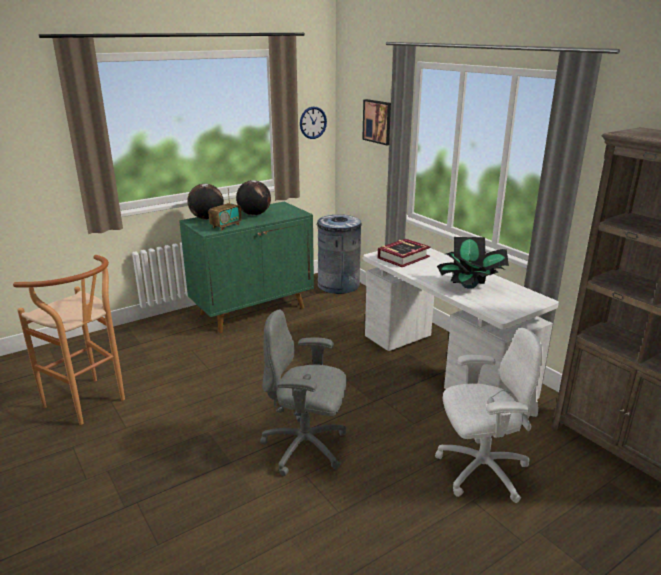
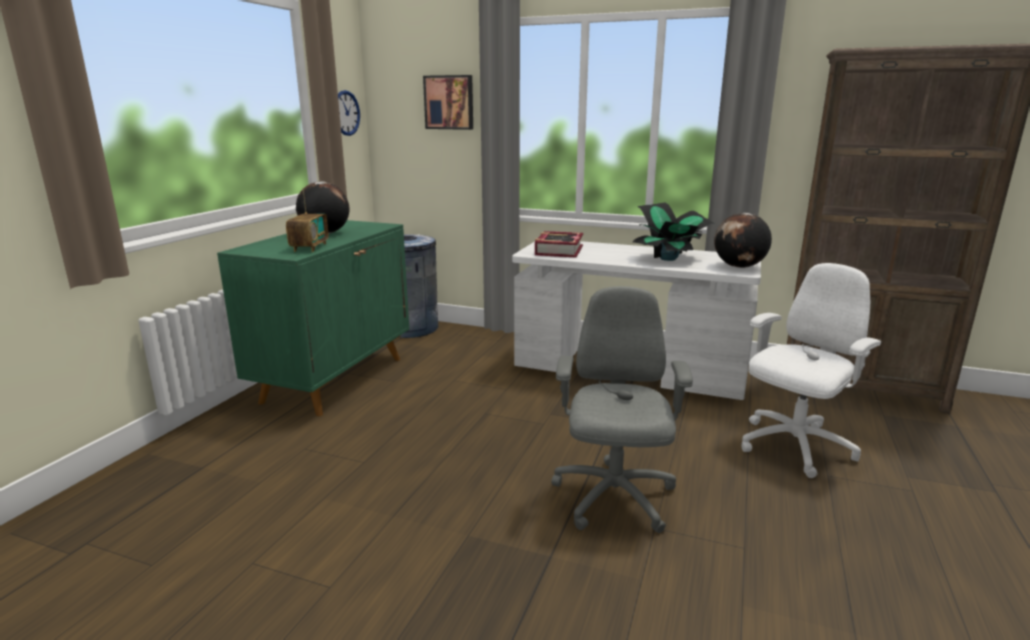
camera: 35 degrees left, 5 degrees down
brown stool [13,255,125,425] -> none
globe [188,184,224,220] -> globe moved to [714,213,772,268]
grey office chair [260,310,347,476] -> grey office chair turned 120 degrees clockwise [551,286,693,533]

